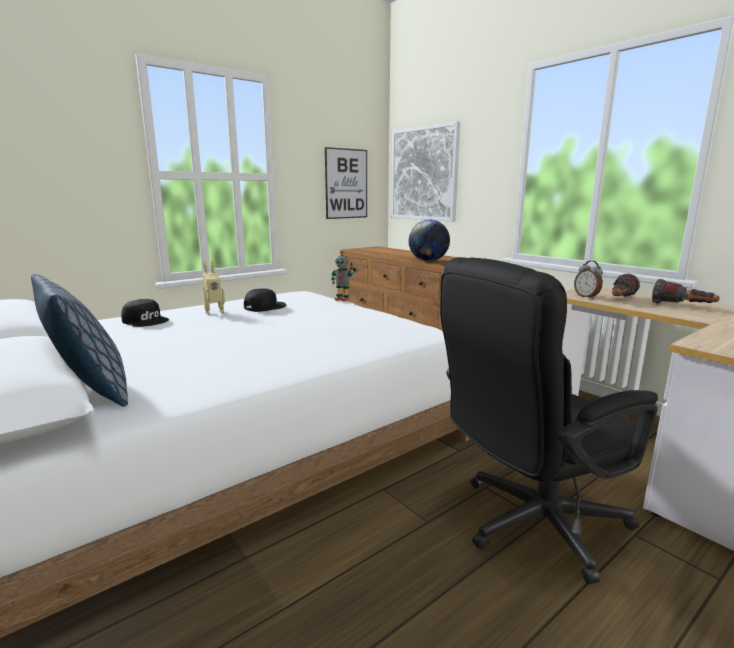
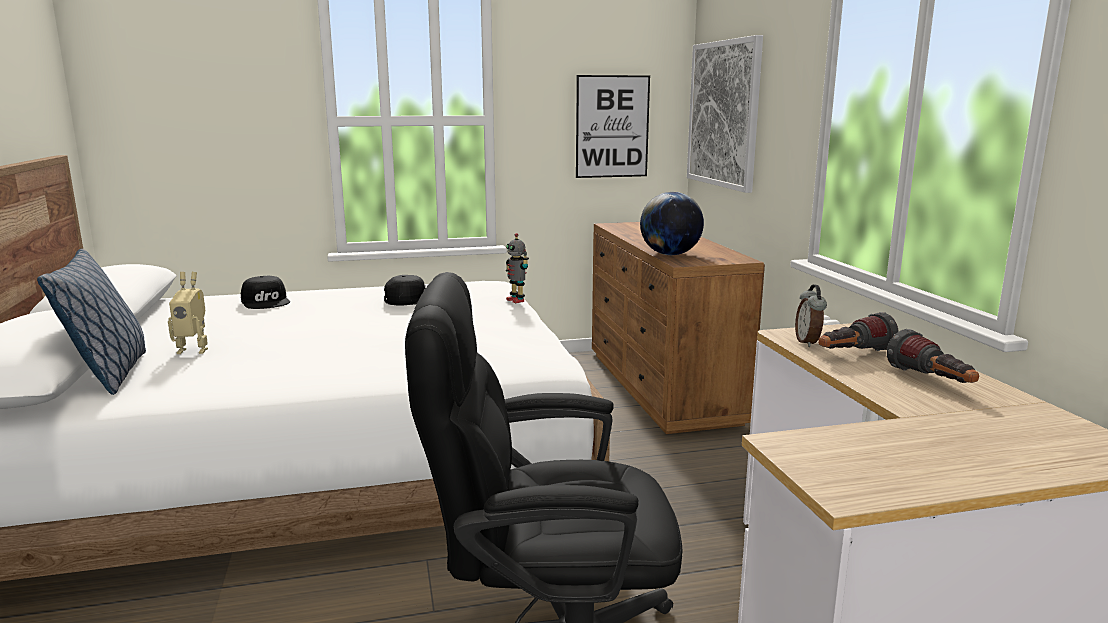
camera: 25 degrees right, 0 degrees up
toy robot [203,261,225,315] -> toy robot moved to [168,272,208,354]

